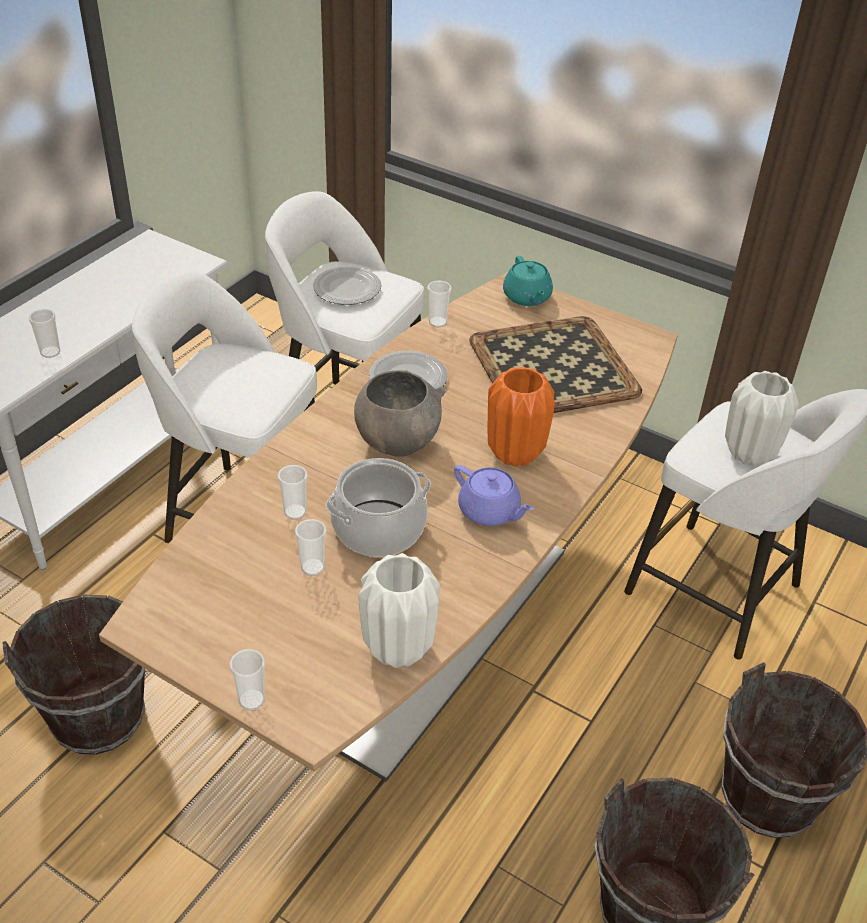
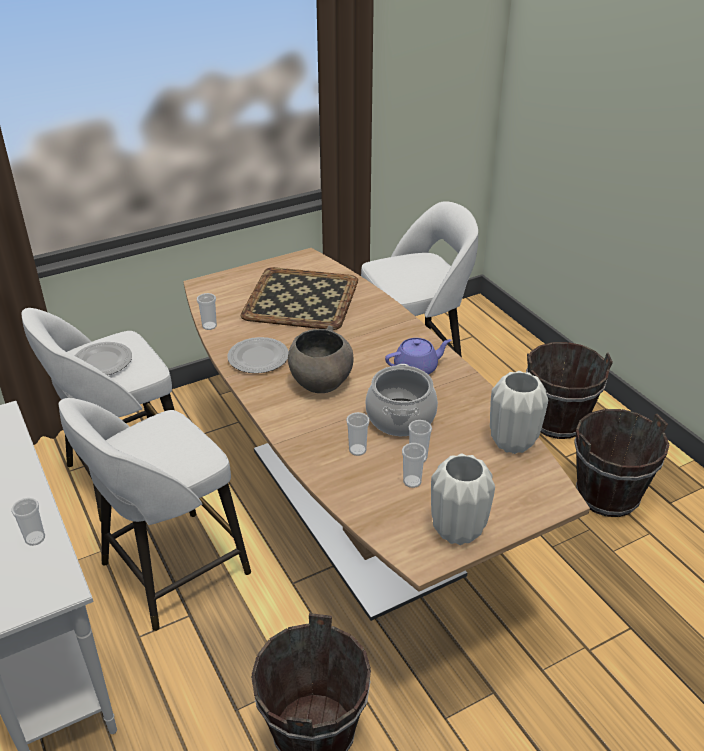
camera: 60 degrees left, 5 degrees down
cup [230,649,265,711] -> cup moved to [402,443,426,488]
orange vase [488,366,555,467] -> none
turquoise teapot [503,256,553,306] -> none
white vase [725,371,799,466] -> white vase moved to [431,453,495,545]

